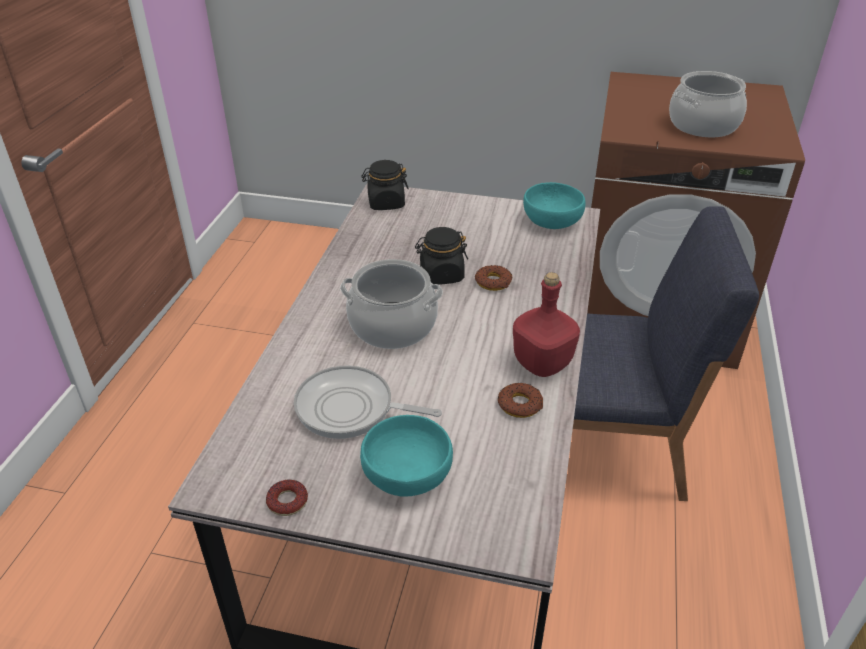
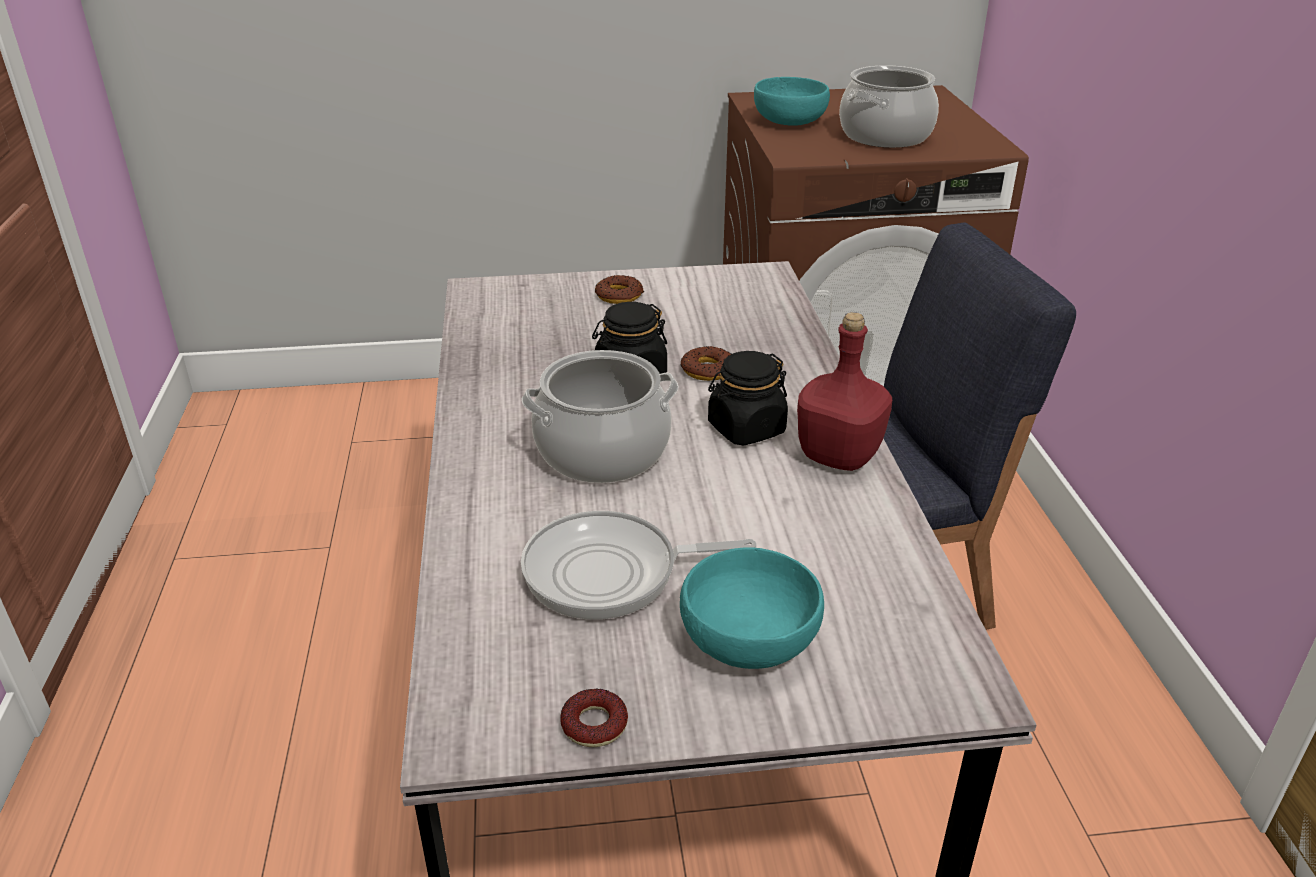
camera: 20 degrees left, 5 degrees down
black jar [361,160,409,210] -> black jar moved to [708,351,788,445]
donut [498,383,543,418] -> donut moved to [595,275,644,304]
turquoise bowl [523,182,585,229] -> turquoise bowl moved to [754,77,830,126]

